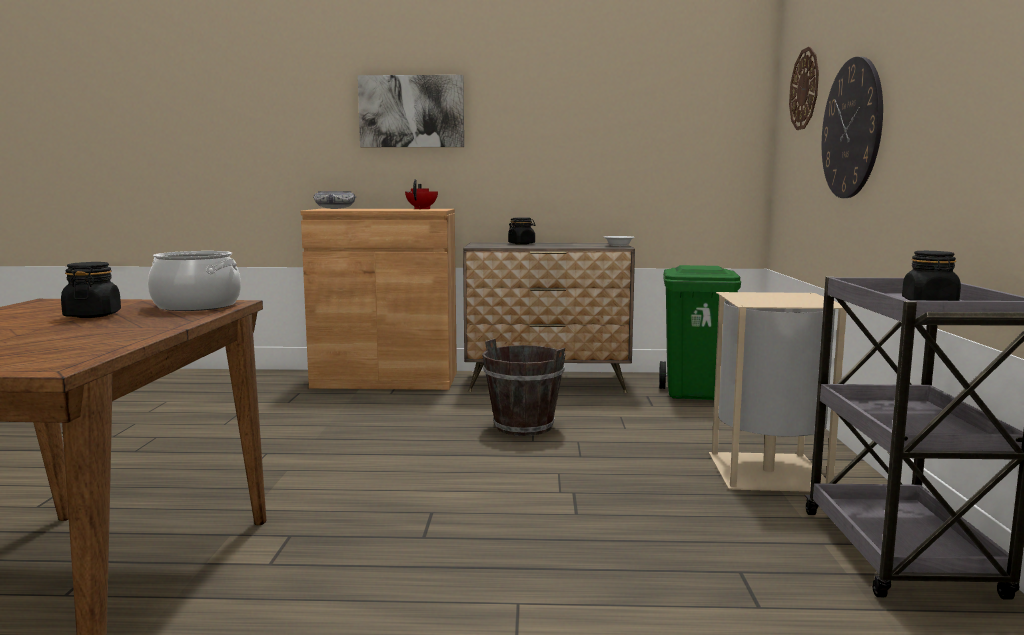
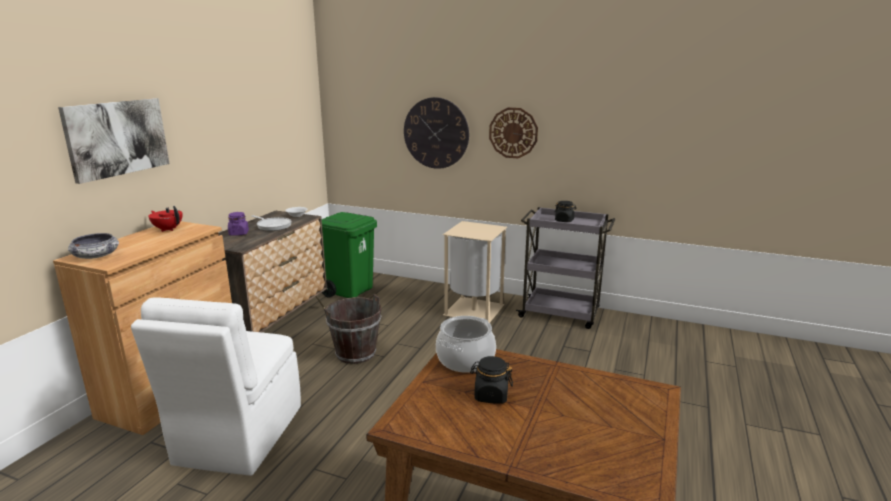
camera: 70 degrees left, 10 degrees up
black jar [508,217,535,245] -> purple jar [228,212,249,236]
wall clock [789,46,819,130] -> wall clock moved to [489,107,538,158]
none -> white chair [131,297,301,476]
none -> frying pan [251,215,292,231]

